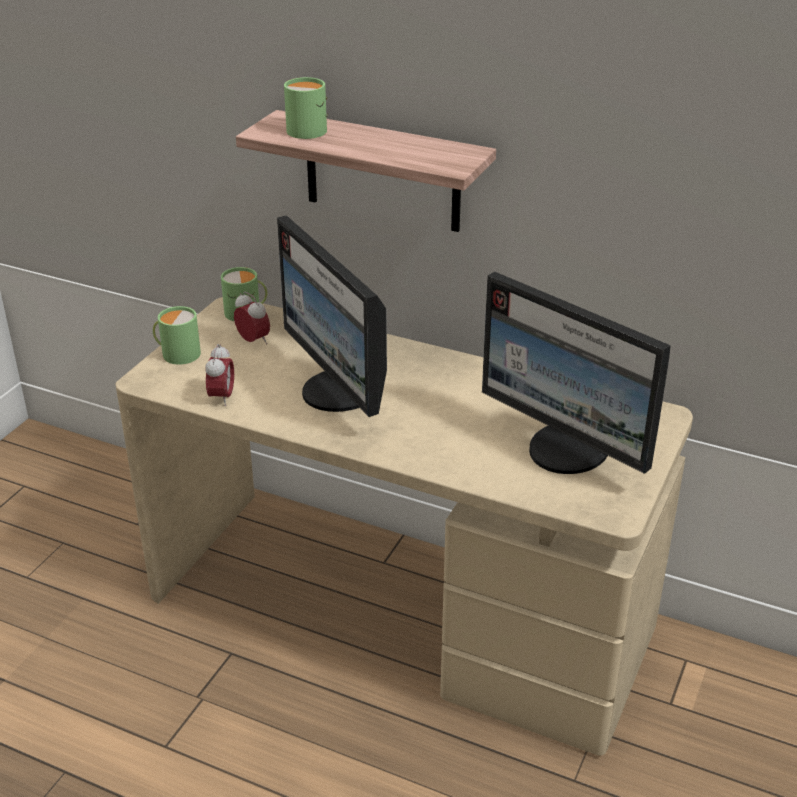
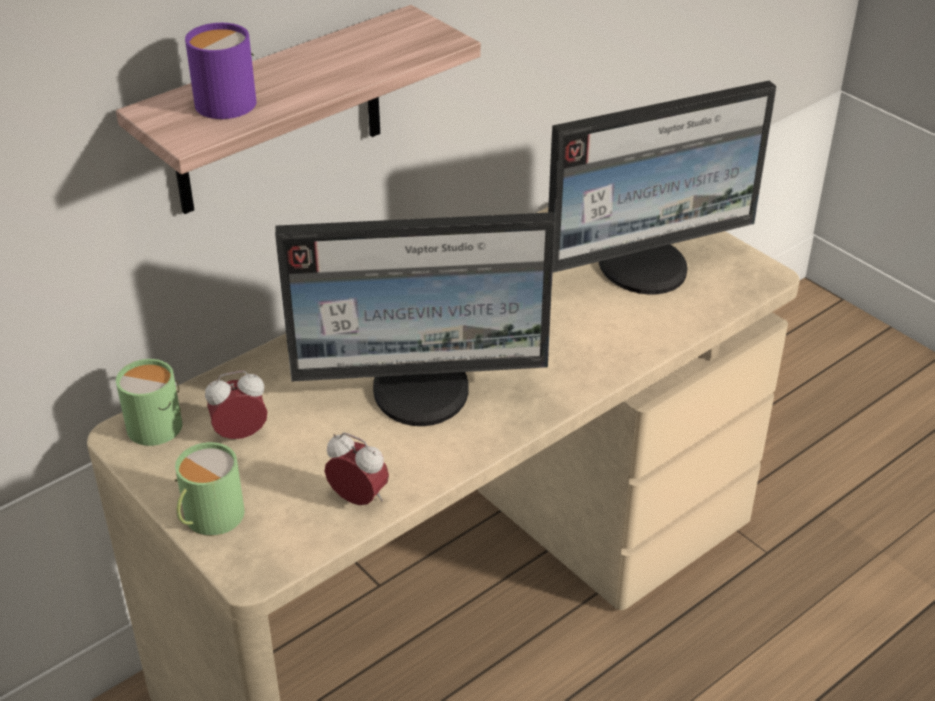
camera: 65 degrees left, 5 degrees up
green mug [284,77,328,139] -> purple mug [185,23,257,119]

